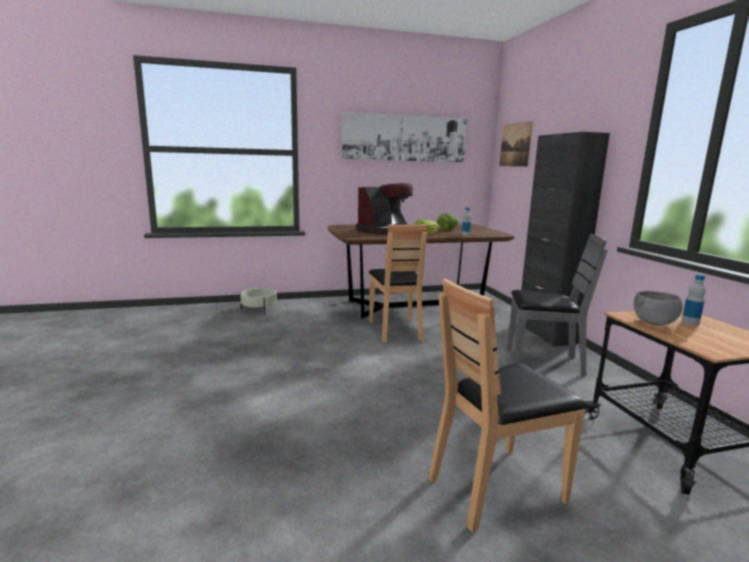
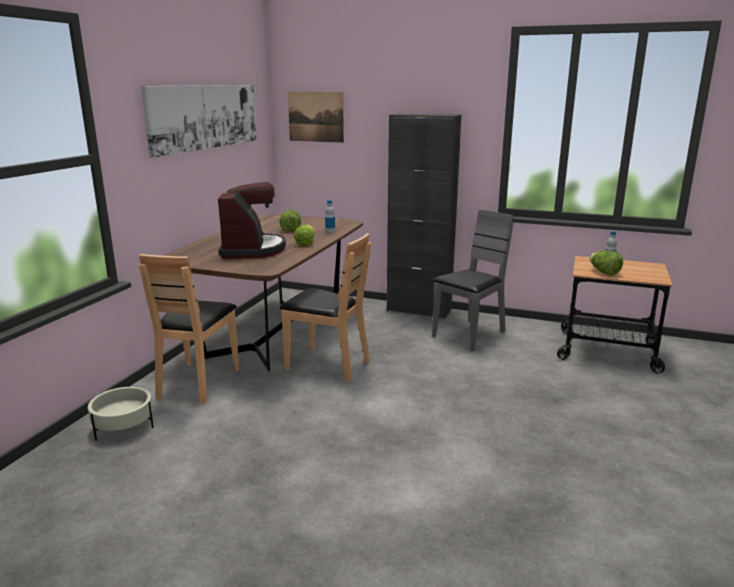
camera: 55 degrees left, 5 degrees up
brown chair [428,279,589,532] -> brown chair moved to [139,254,239,404]
grey bowl [634,291,683,325] -> lettuce [590,250,623,276]

